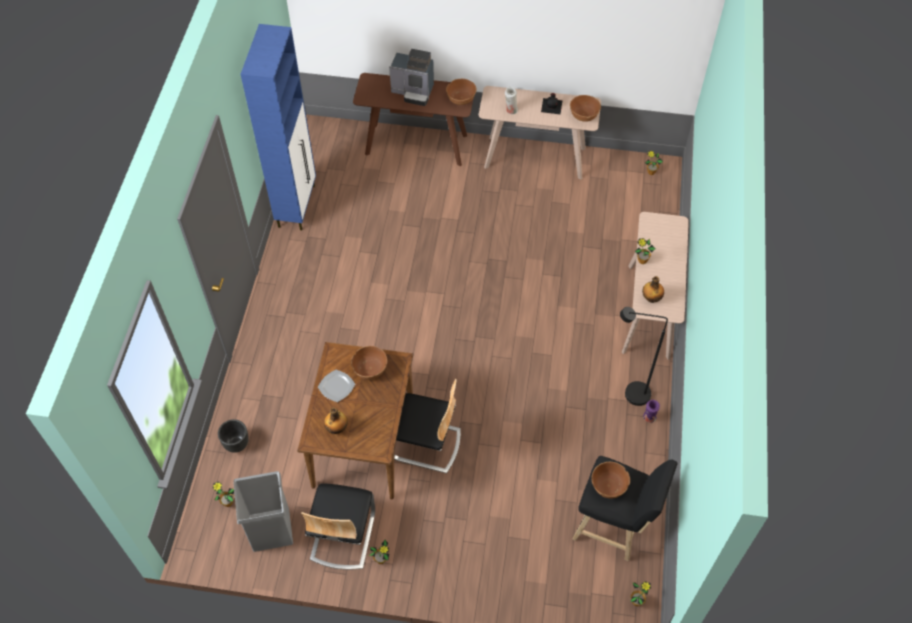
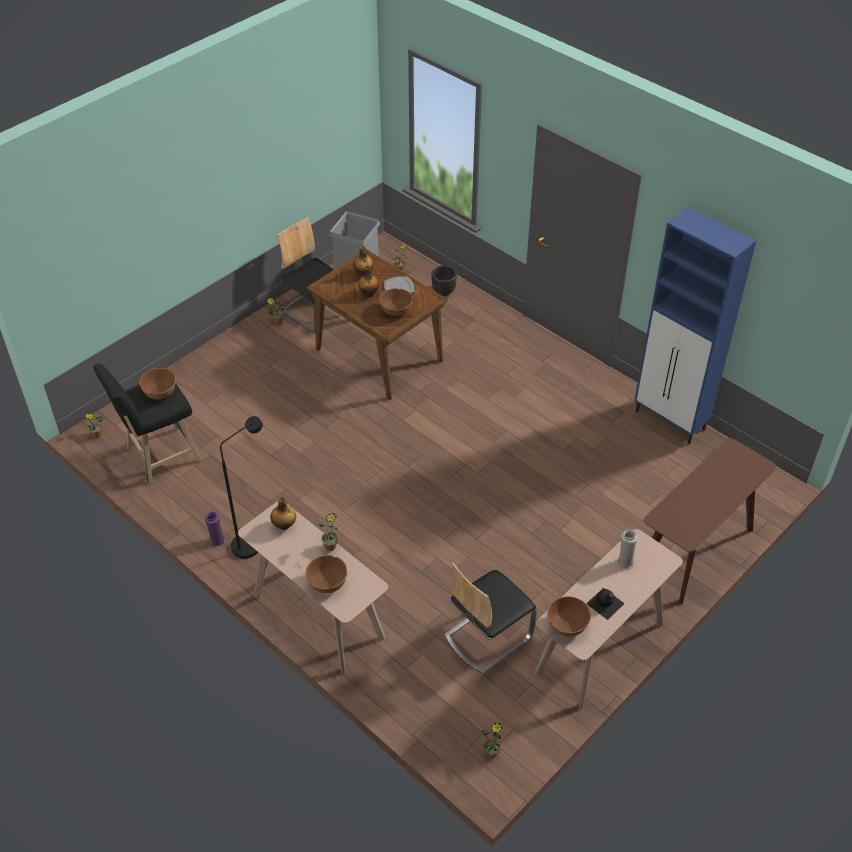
camera: 125 degrees right, 10 degrees down
coffee machine [389,49,434,106] -> none
chair [394,379,461,473] -> chair moved to [444,562,537,674]
brown bowl [446,79,477,105] -> brown bowl moved to [305,555,348,593]
none -> bottle [358,266,379,297]

